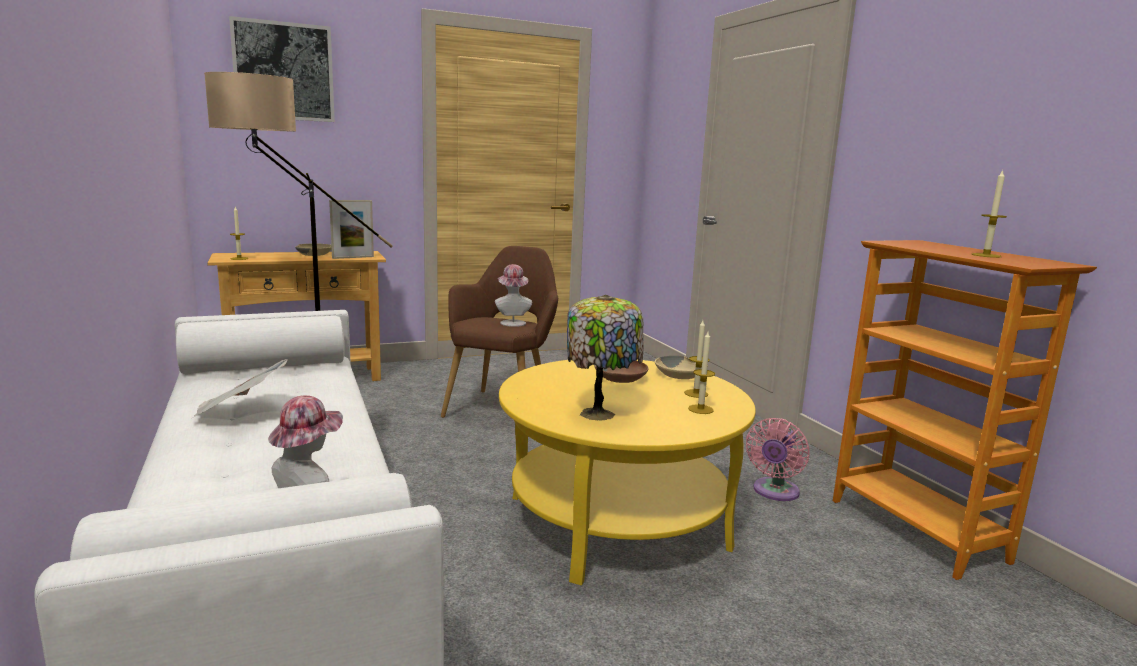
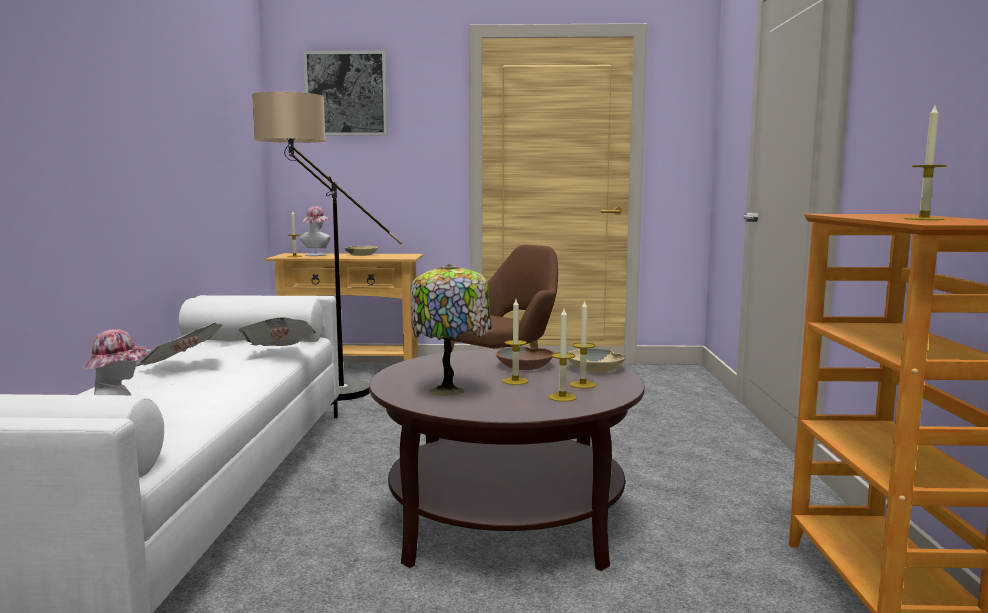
camera: 25 degrees right, 5 degrees down
picture frame [329,200,374,259] -> none
hat [495,264,532,327] -> hat moved to [300,206,331,256]
yellow coffee table [499,360,756,585] -> brown coffee table [369,349,645,571]
pink fan [746,418,810,501] -> none
none -> newspaper [238,317,316,346]
none -> candle [503,299,529,385]

